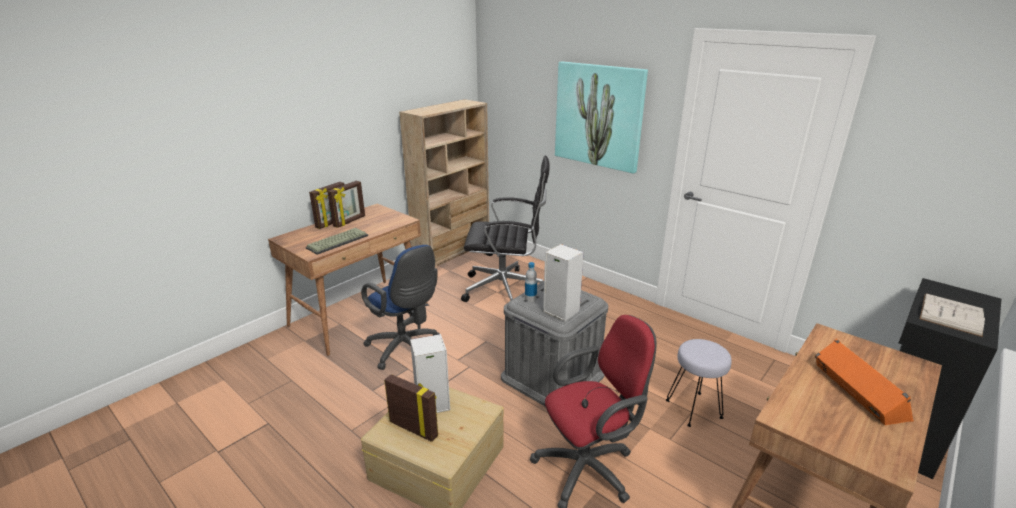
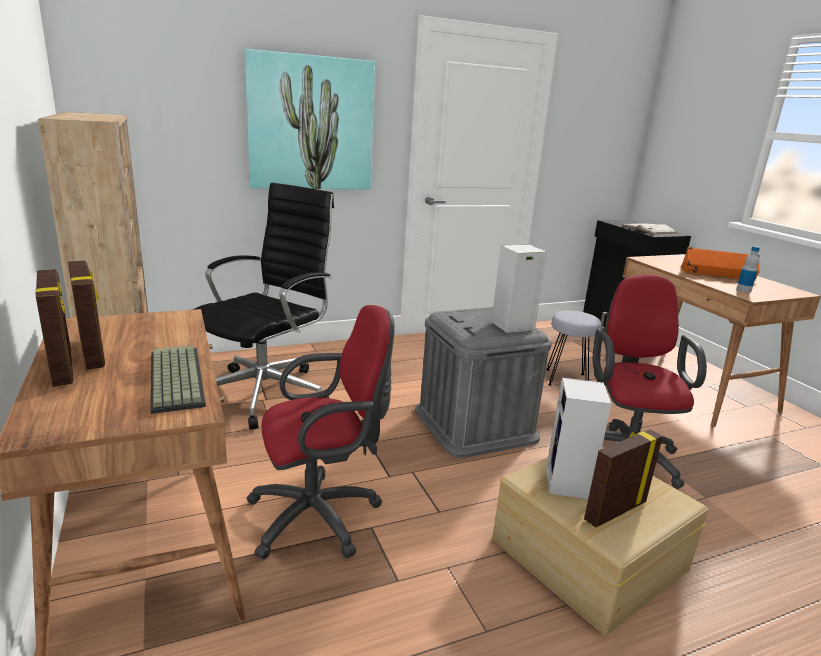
camera: 65 degrees left, 5 degrees down
blue office chair [361,245,439,370] -> red office chair [246,305,395,559]
bottle [525,262,537,302] -> bottle moved to [736,246,760,293]

